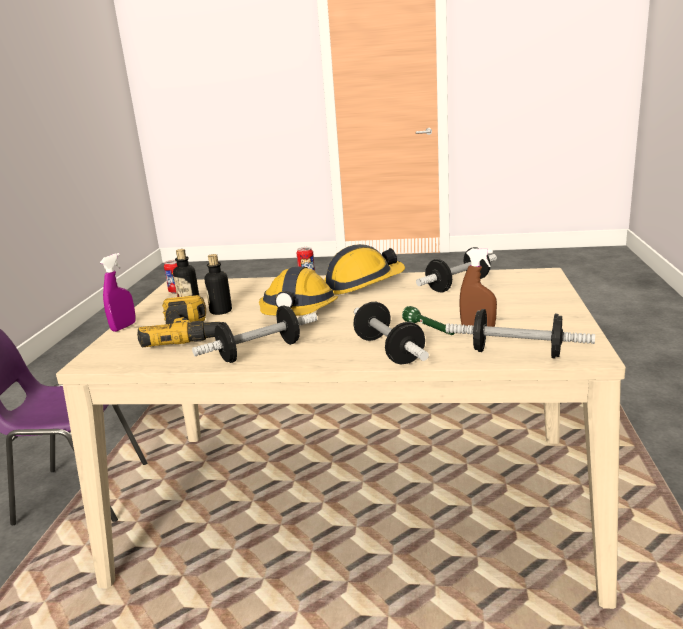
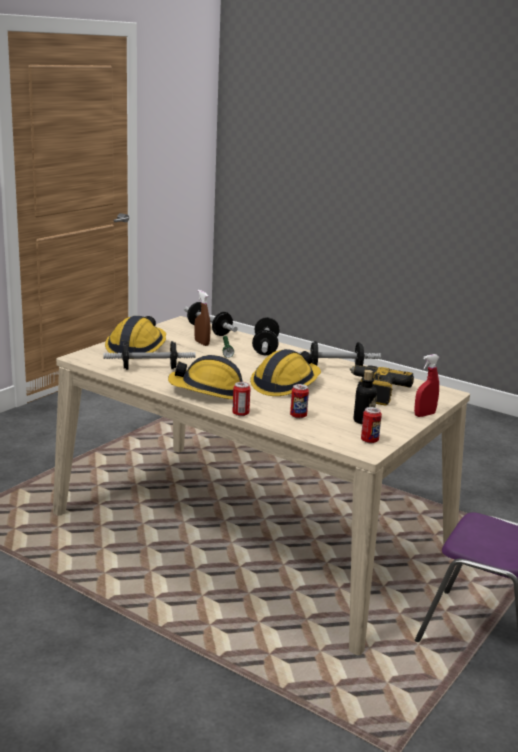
camera: 155 degrees left, 0 degrees up
purple spray bottle [100,253,136,332] -> red spray bottle [414,354,440,417]
bottle [204,254,232,315] -> none
none -> hard hat [105,316,166,354]
none -> can [290,384,309,419]

